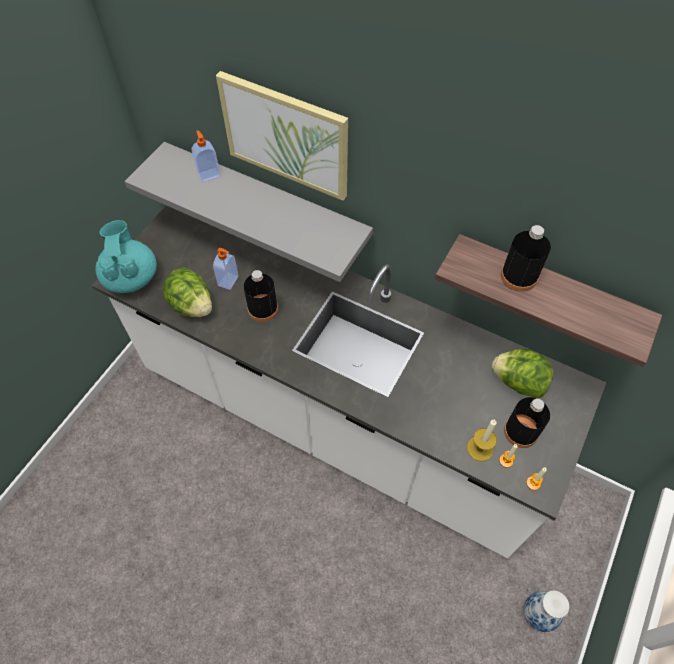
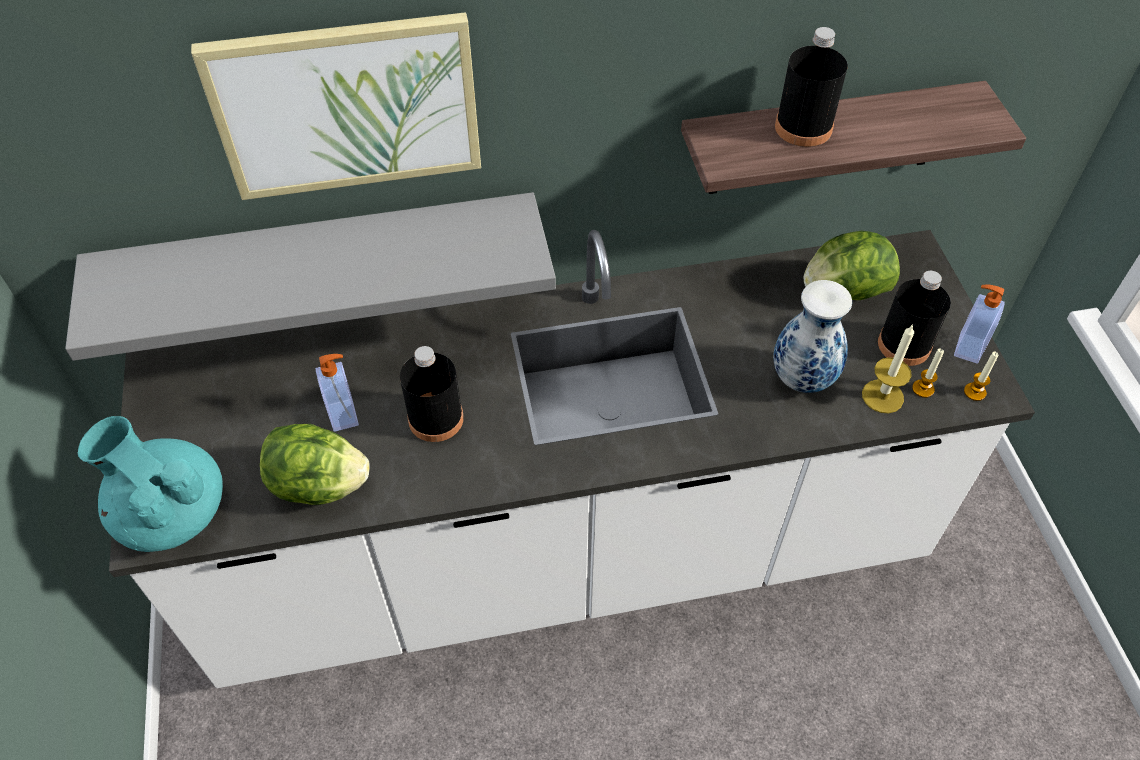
camera: 40 degrees left, 5 degrees down
soap dispenser [192,131,221,182] -> soap dispenser moved to [954,285,1005,364]
vase [523,590,569,632] -> vase moved to [773,280,852,393]

